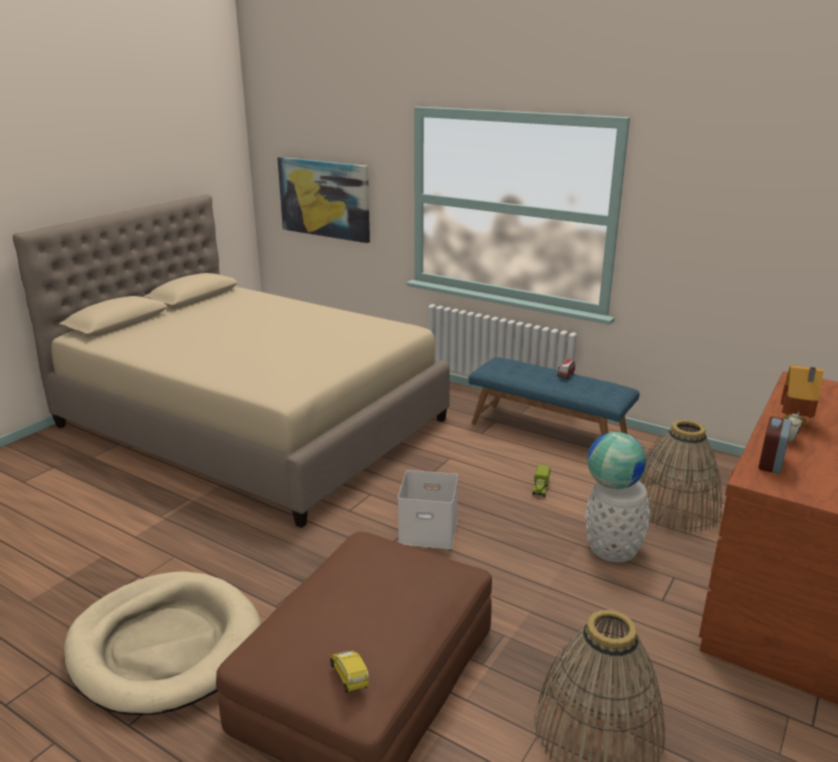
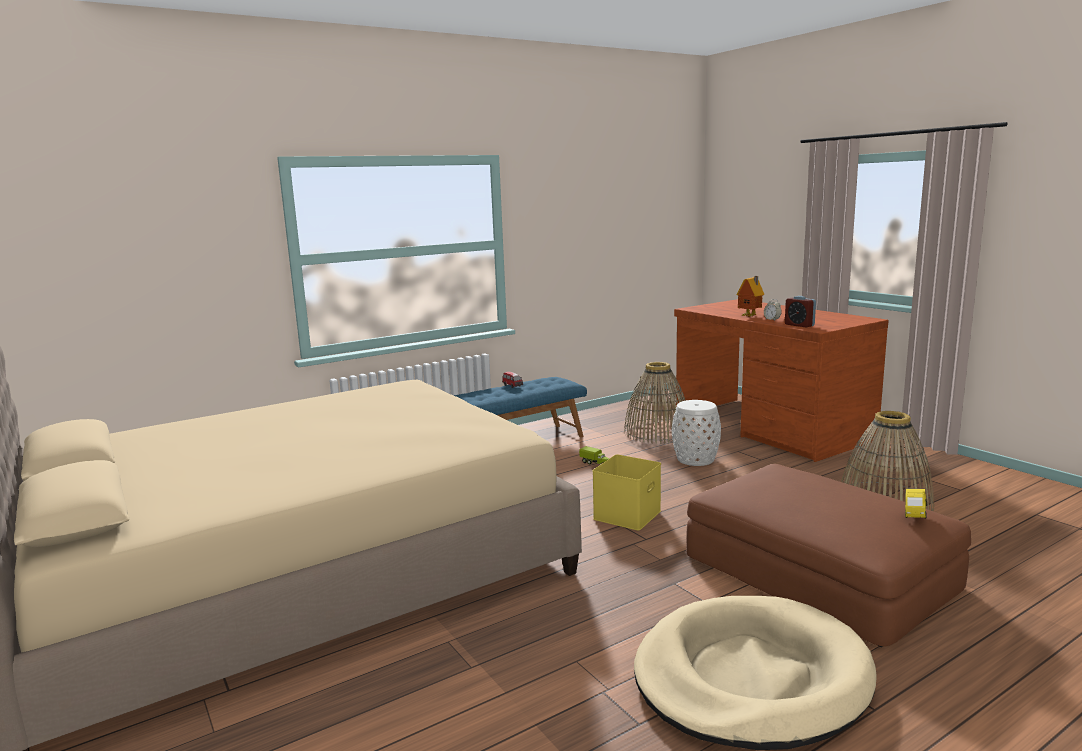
camera: 65 degrees left, 10 degrees down
picture [277,157,370,243] -> none
yellow toy car [330,650,369,693] -> yellow toy car turned 60 degrees counterclockwise [905,489,927,518]
white storage box [398,470,458,549] -> yellow storage box [593,454,661,531]
globe [587,432,646,489] -> none

